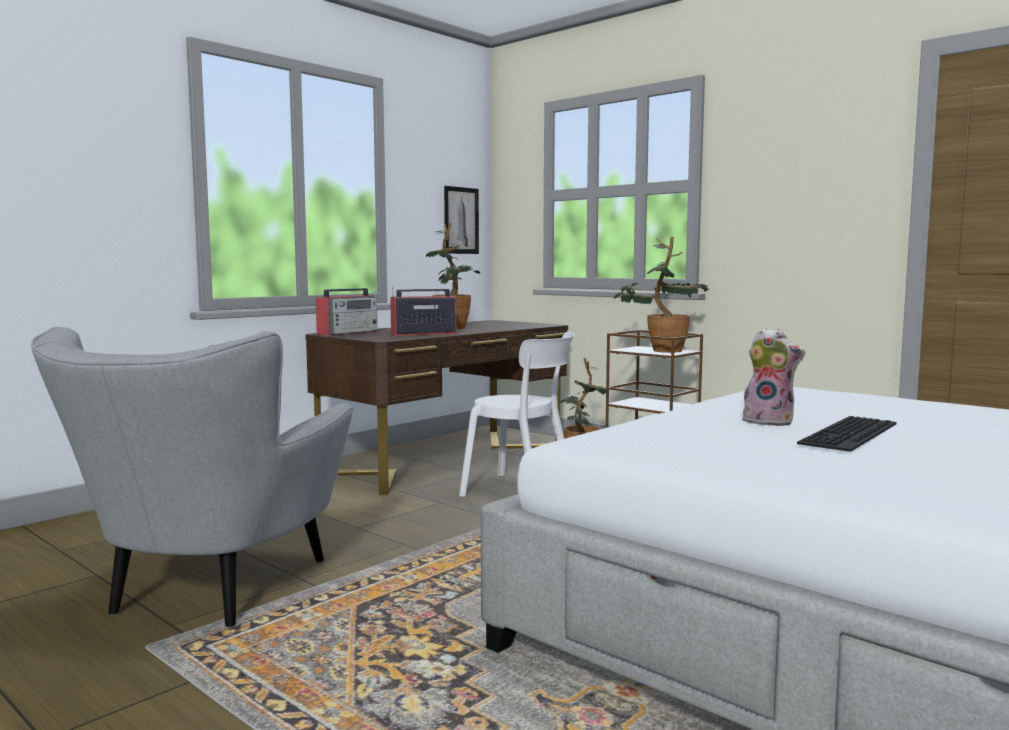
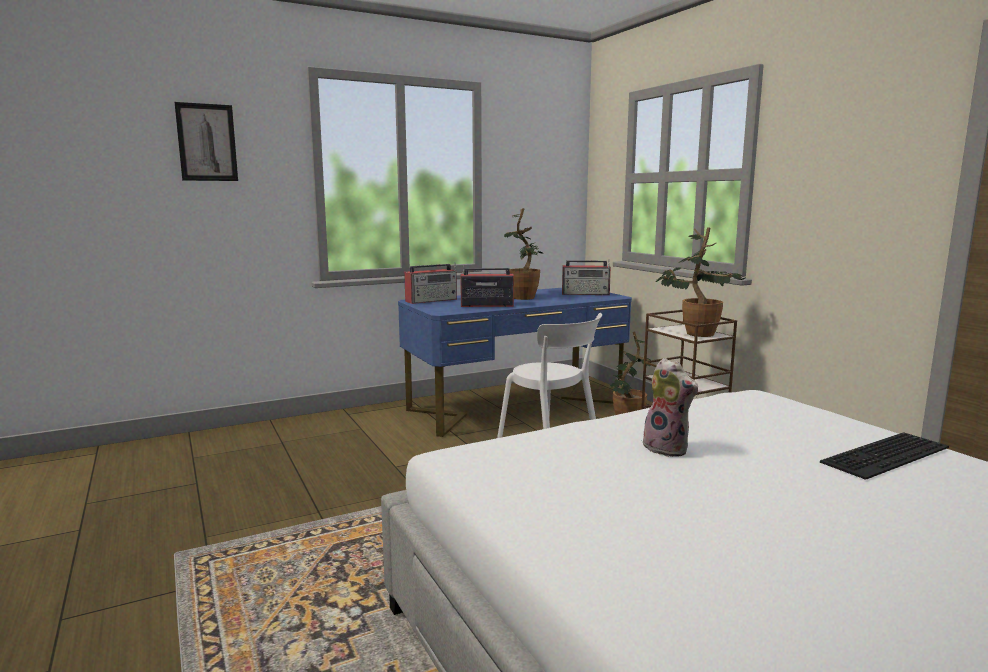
camera: 20 degrees right, 5 degrees up
grey armchair [31,327,353,627] -> none
brown desk [305,320,568,495] -> blue desk [398,288,632,437]
picture [444,186,479,254] -> picture moved to [174,102,238,181]
keyboard [797,416,897,452] -> keyboard moved to [820,432,949,480]
none -> radio [562,259,611,295]

